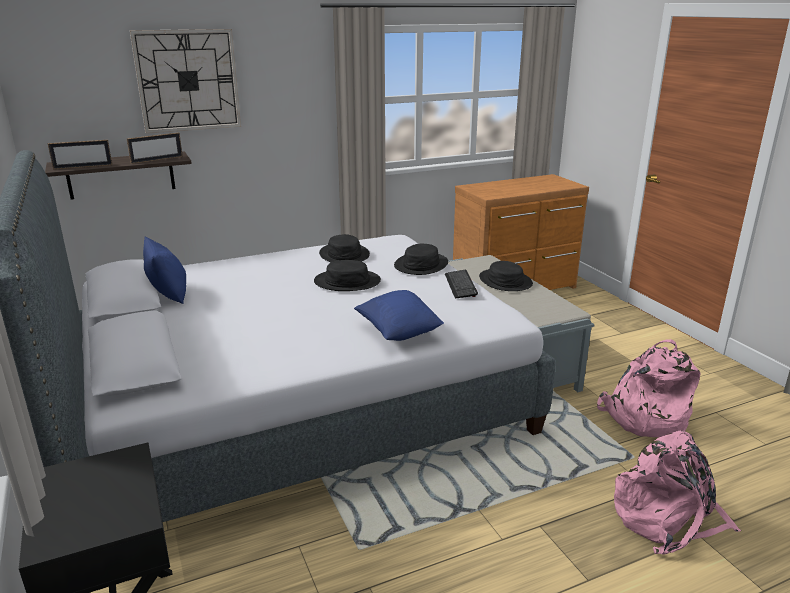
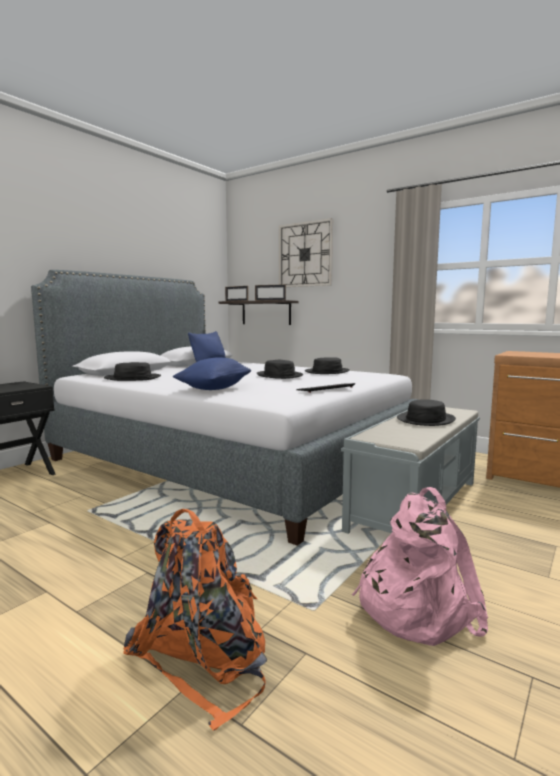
camera: 60 degrees right, 15 degrees down
black hat [394,244,448,275] -> black hat moved to [104,362,161,381]
pink backpack [614,431,741,555] -> orange backpack [123,509,267,731]

